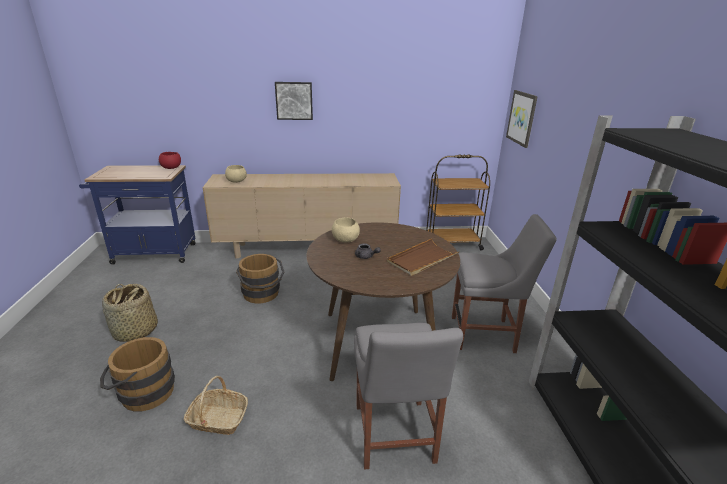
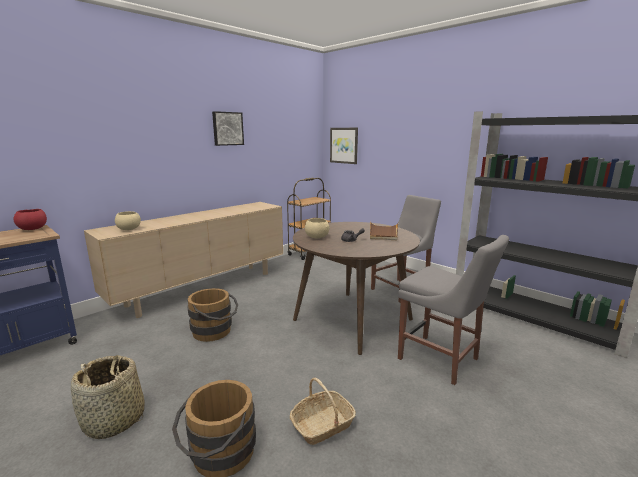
camera: 40 degrees left, 10 degrees down
picture [275,82,313,120] -> picture moved to [212,111,244,146]

